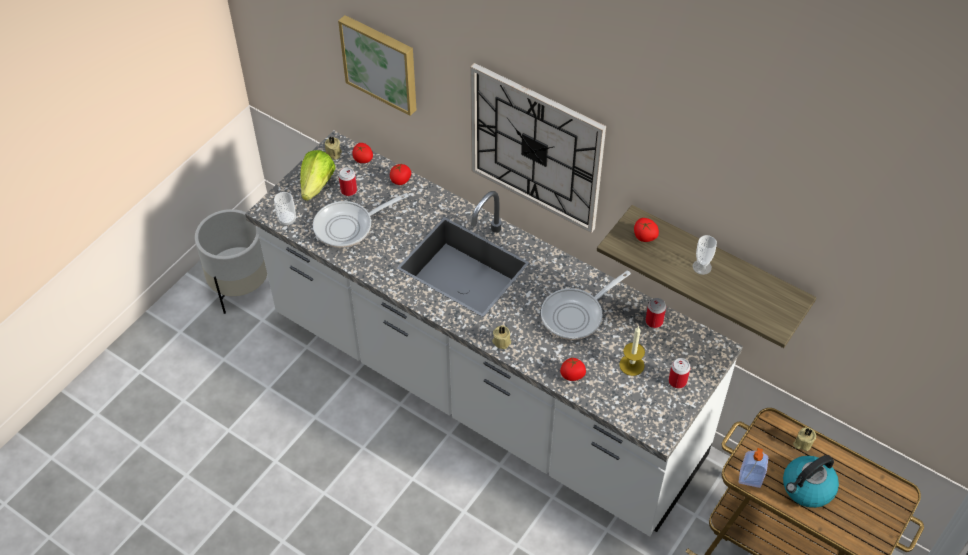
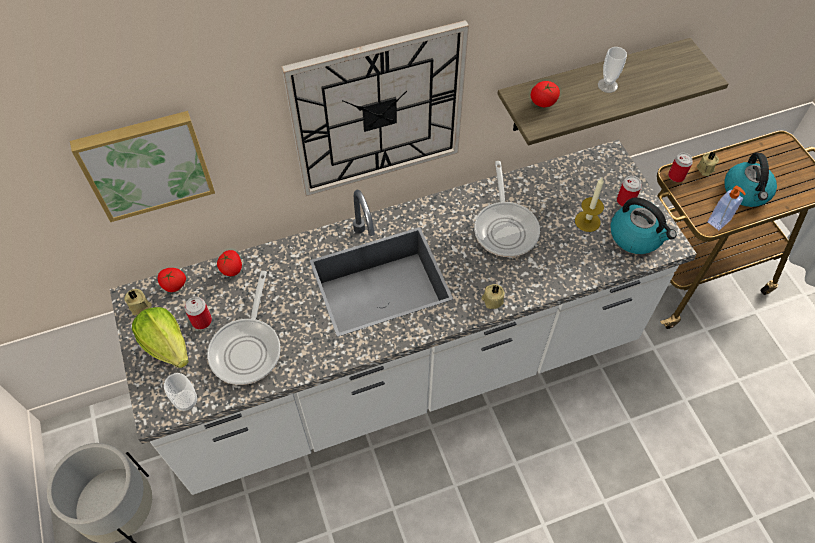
camera: 55 degrees left, 5 degrees up
tomato [560,357,586,381] -> none
can [645,298,666,328] -> can moved to [668,153,693,182]
none -> kettle [610,197,676,254]

